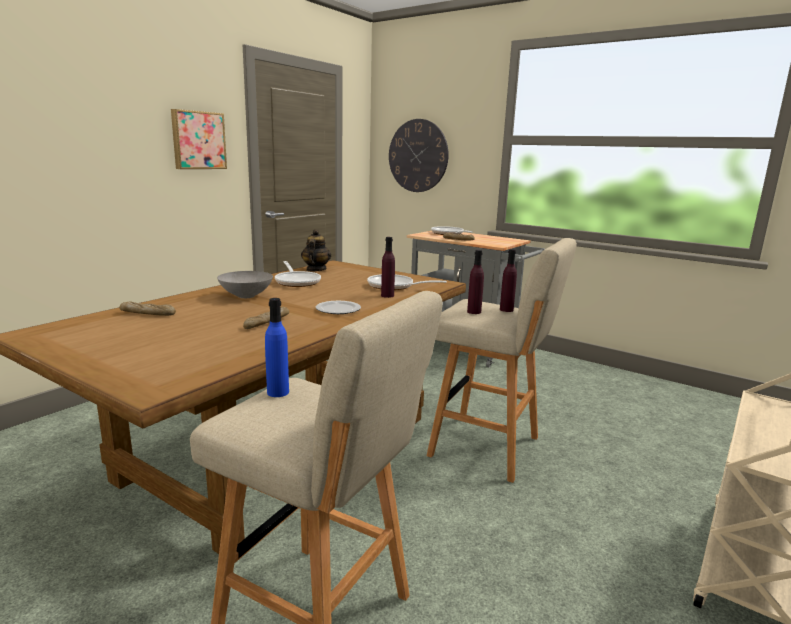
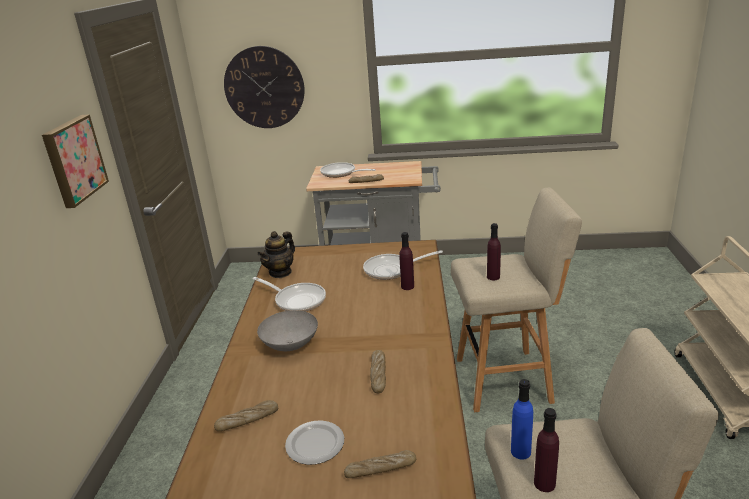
camera: 30 degrees left, 10 degrees up
teapot [301,229,331,271] -> teapot turned 120 degrees counterclockwise [257,231,295,278]
plate [316,301,361,314] -> plate moved to [285,420,344,465]
purple bottle [500,249,517,312] -> purple bottle moved to [534,408,559,492]
none -> bread [344,450,416,478]

